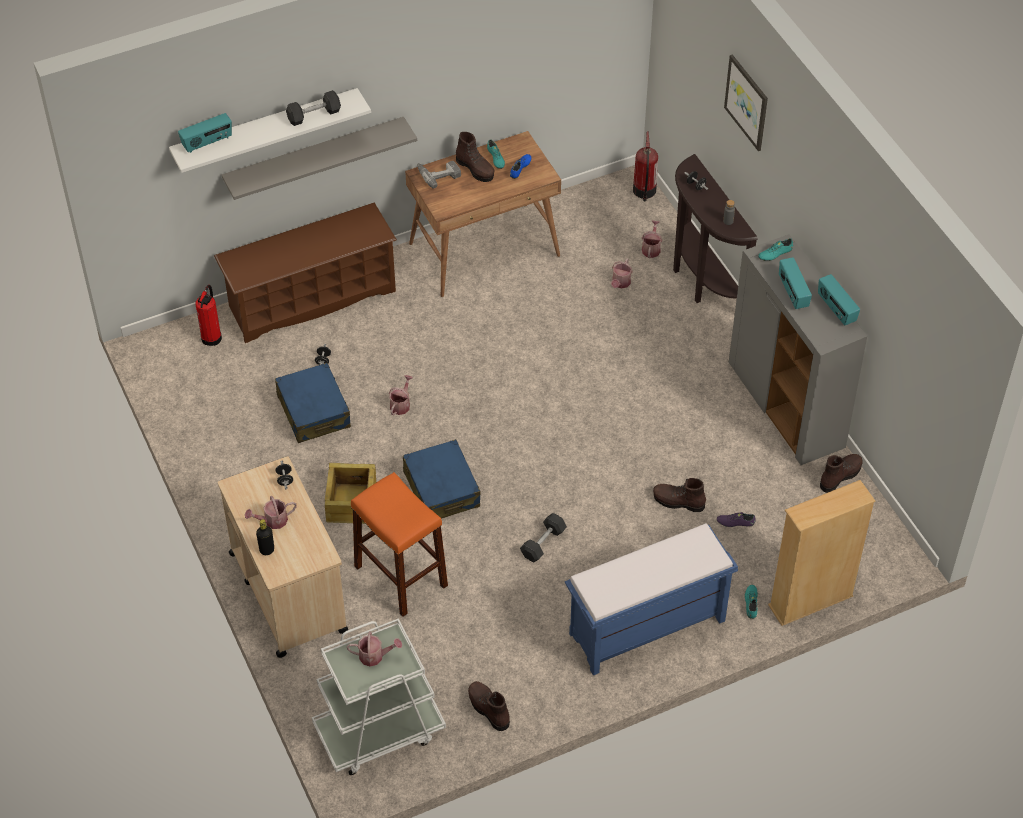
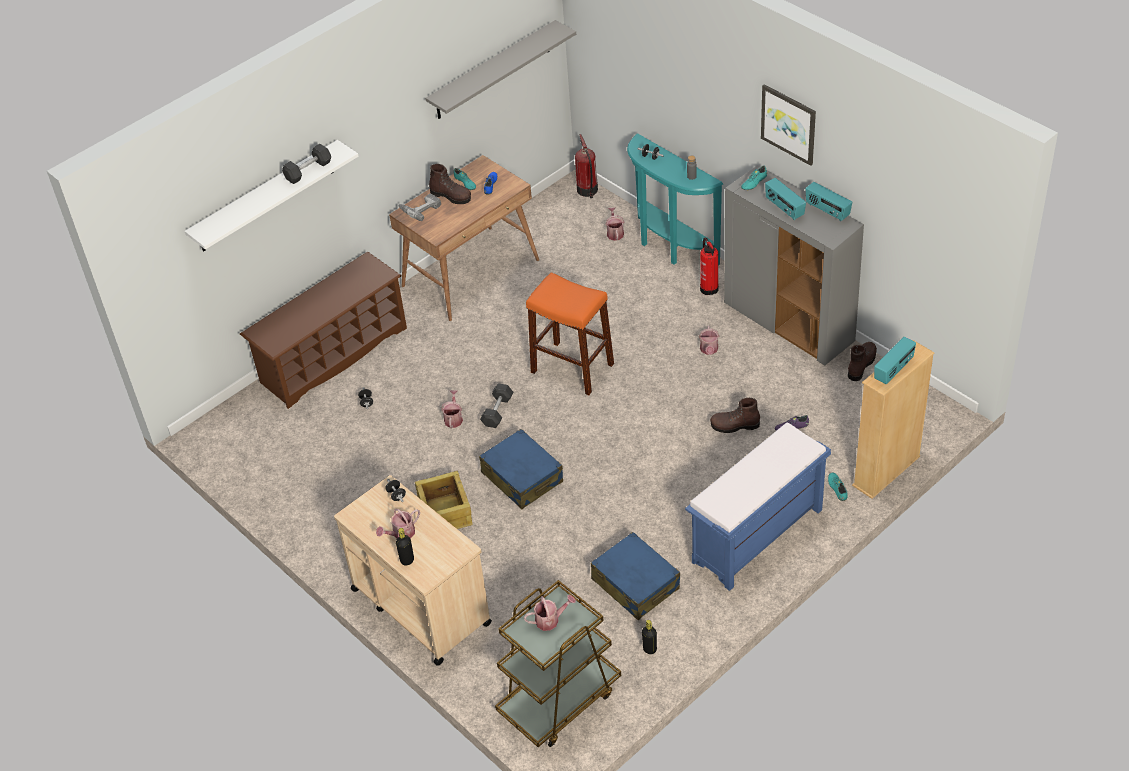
camera: 15 degrees left, 5 degrees down
radio [178,113,232,153] -> radio moved to [874,337,916,385]
fire extinguisher [196,285,222,346] -> fire extinguisher moved to [700,237,719,295]
grey shelf [222,117,417,200] -> grey shelf moved to [425,20,576,119]
blue suitcase [275,363,351,443] -> blue suitcase moved to [591,532,680,620]
white cart [312,618,446,775] -> brown cart [495,580,621,747]
orange stool [351,472,448,617] -> orange stool moved to [526,272,614,395]
brown boot [468,681,510,731] -> black bottle [642,620,657,654]
grey dumbbell [520,513,567,562] -> grey dumbbell moved to [480,383,513,428]
watering can [611,258,633,289] -> watering can moved to [699,326,719,355]
brown console table [673,154,758,303] -> turquoise console table [627,133,723,266]
picture [724,54,768,151] -> picture moved to [761,84,816,166]

